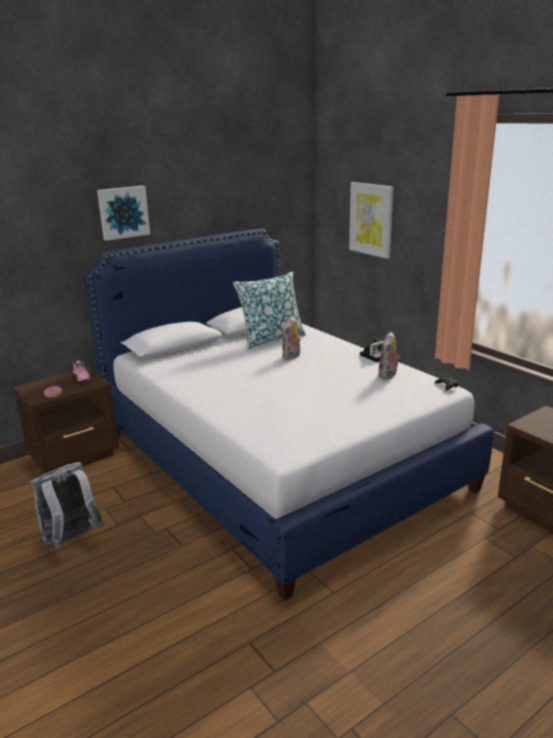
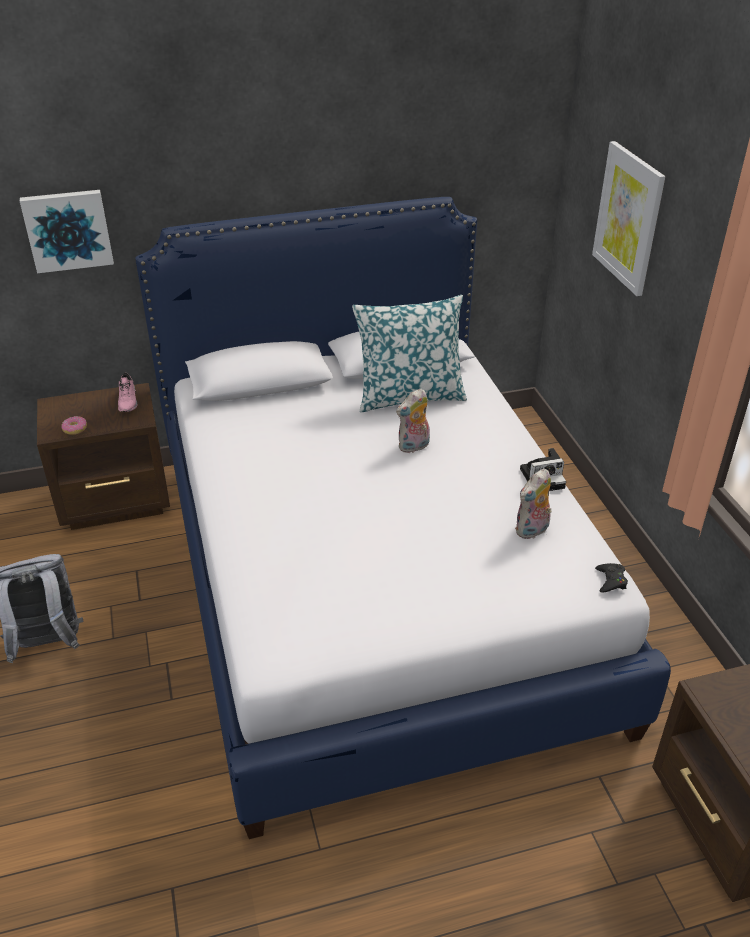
camera: 20 degrees right, 15 degrees up
picture [97,186,150,241] -> picture moved to [20,190,114,273]

